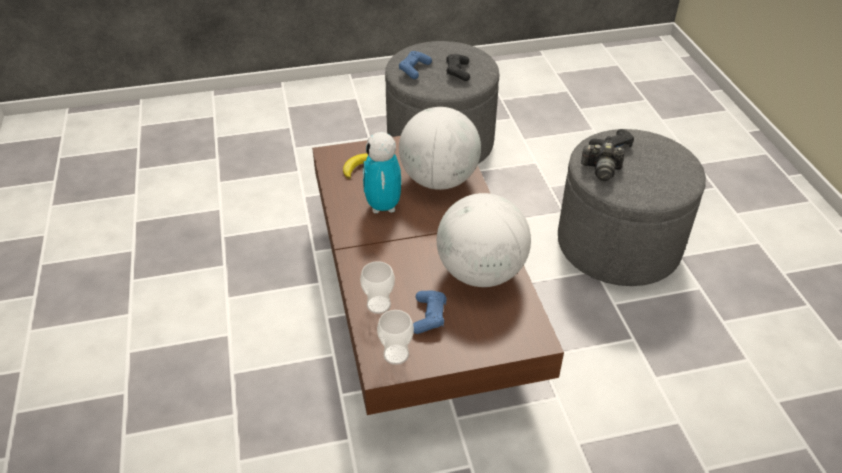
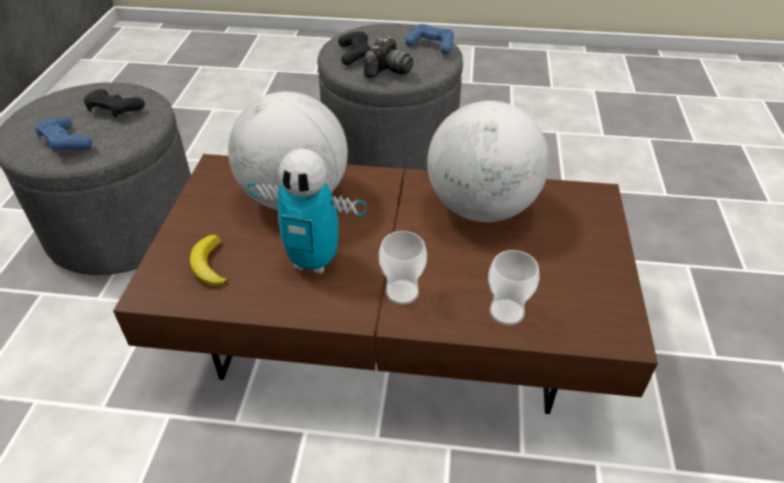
camera: 70 degrees left, 0 degrees up
cup [377,310,414,365] -> cup moved to [379,231,427,305]
blue game controller [413,291,447,334] -> blue game controller moved to [405,24,454,54]

